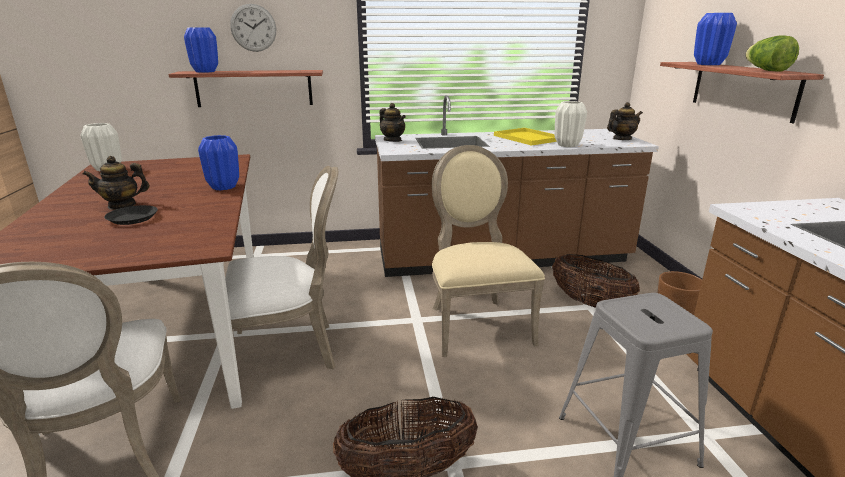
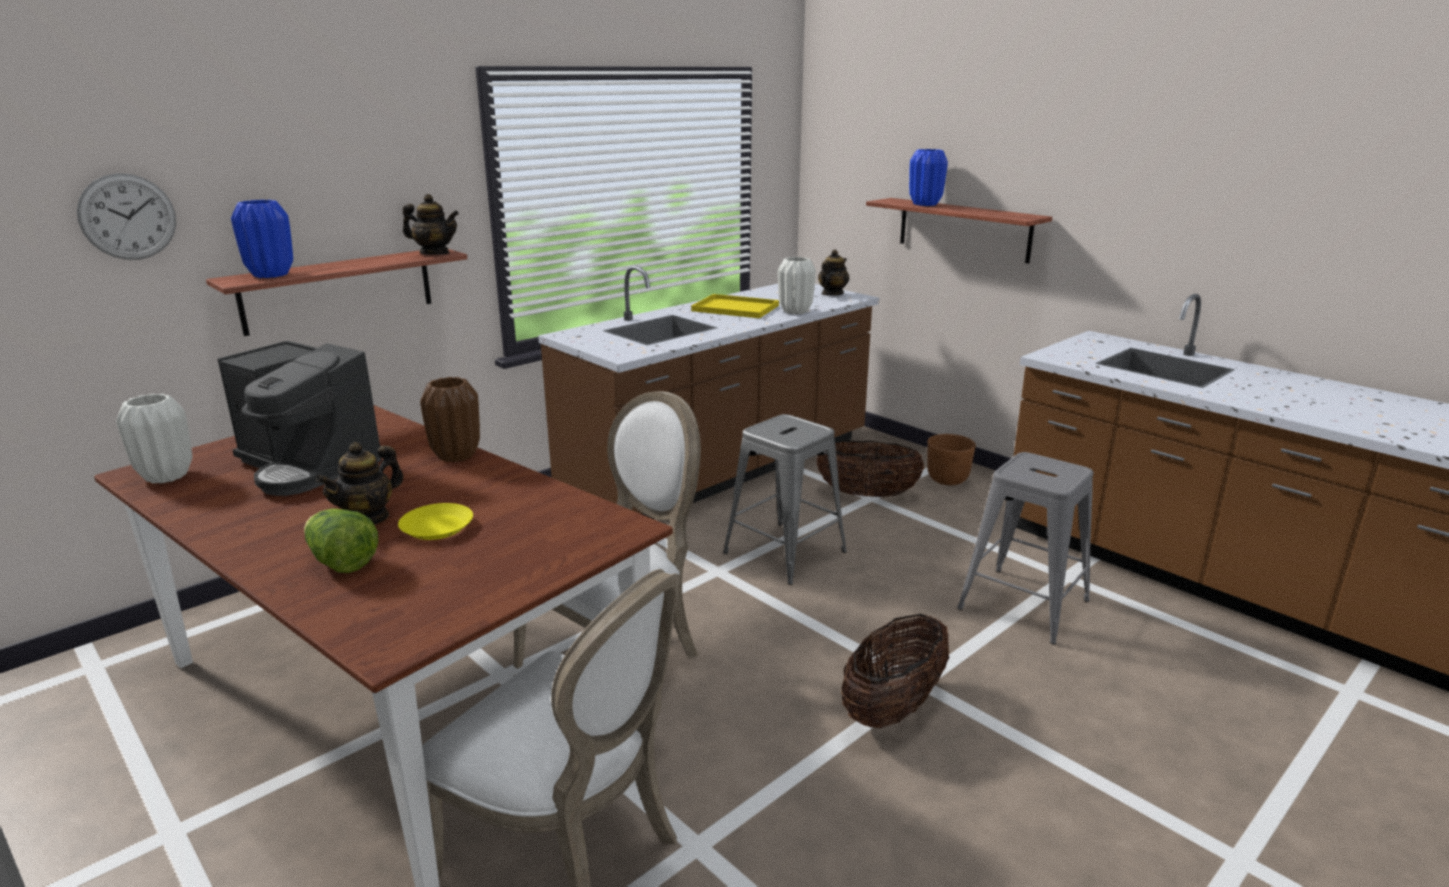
camera: 35 degrees left, 0 degrees up
black plate [104,205,158,225] -> yellow plate [398,503,473,540]
blue vase [198,135,239,190] -> brown vase [420,377,480,462]
wall clock [230,4,276,52] -> wall clock moved to [77,173,176,260]
teapot [379,103,406,142] -> teapot moved to [403,194,459,255]
beige chair [432,145,545,357] -> grey stool [723,414,847,585]
lettuce [746,35,799,72] -> lettuce moved to [304,508,378,573]
none -> coffee machine [218,341,381,496]

